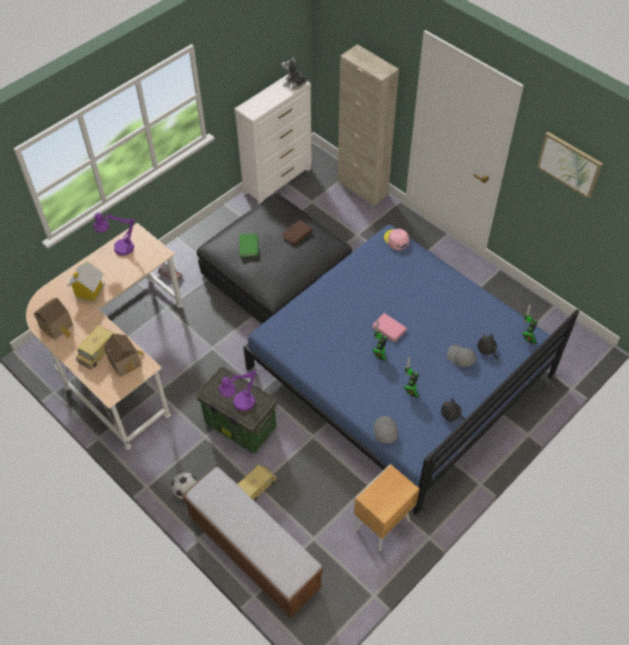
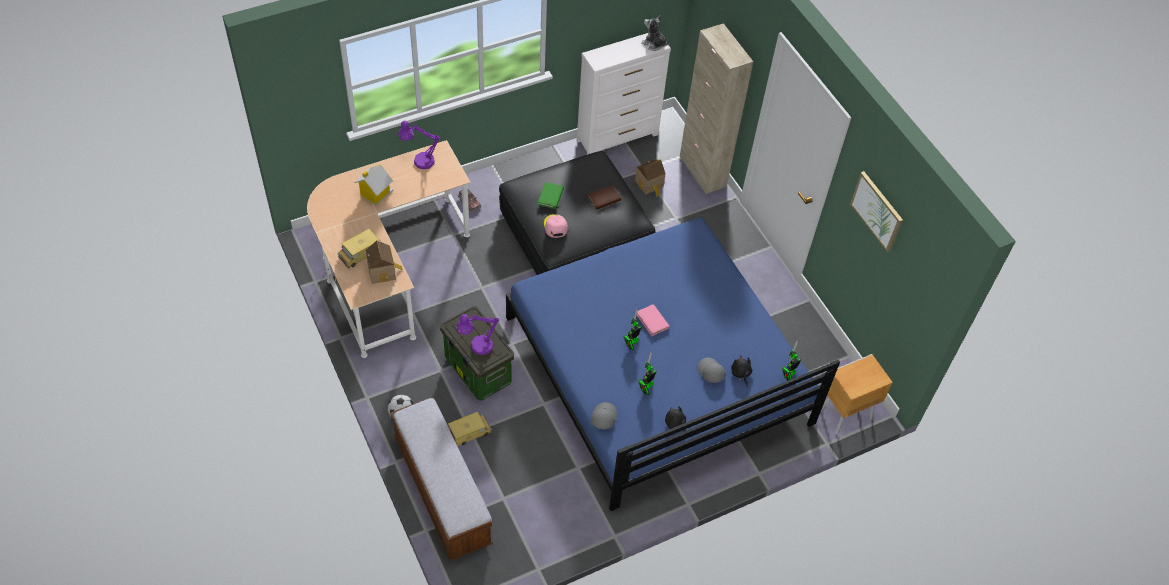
camera: 15 degrees right, 0 degrees up
toy house [34,298,73,340] -> toy house moved to [635,159,666,197]
brown nightstand [354,464,419,551] -> brown nightstand moved to [821,354,893,434]
pink cap [384,229,409,250] -> pink cap moved to [544,214,568,238]

